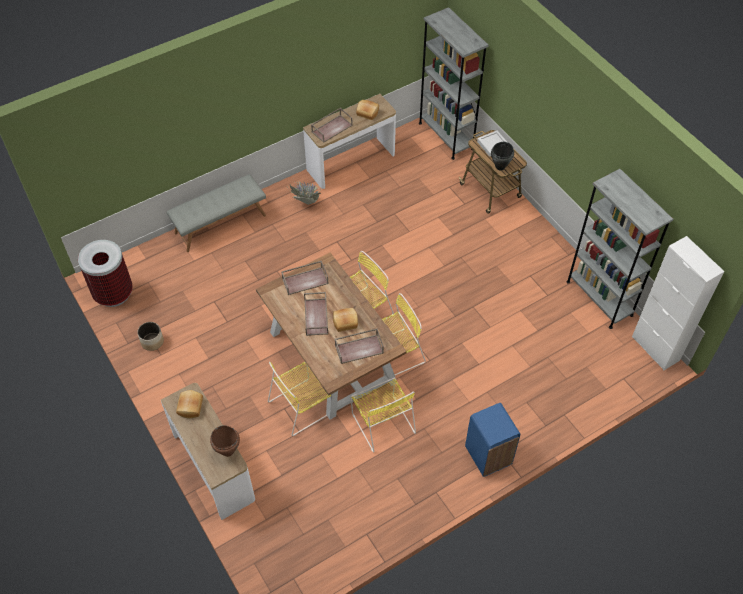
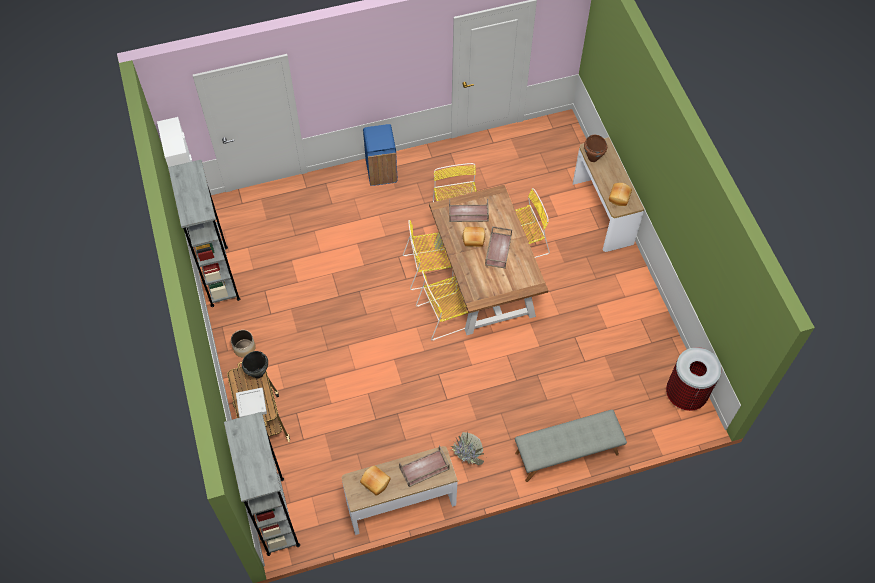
camera: 165 degrees left, 5 degrees up
planter [137,322,164,351] -> planter moved to [231,330,256,358]
brown tray [281,261,329,295] -> none

